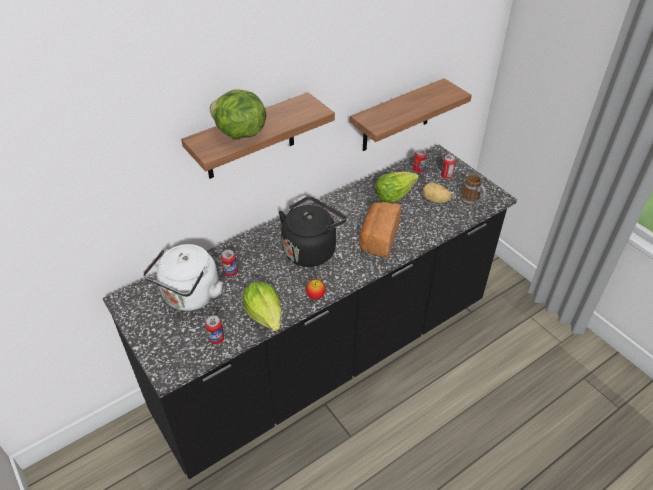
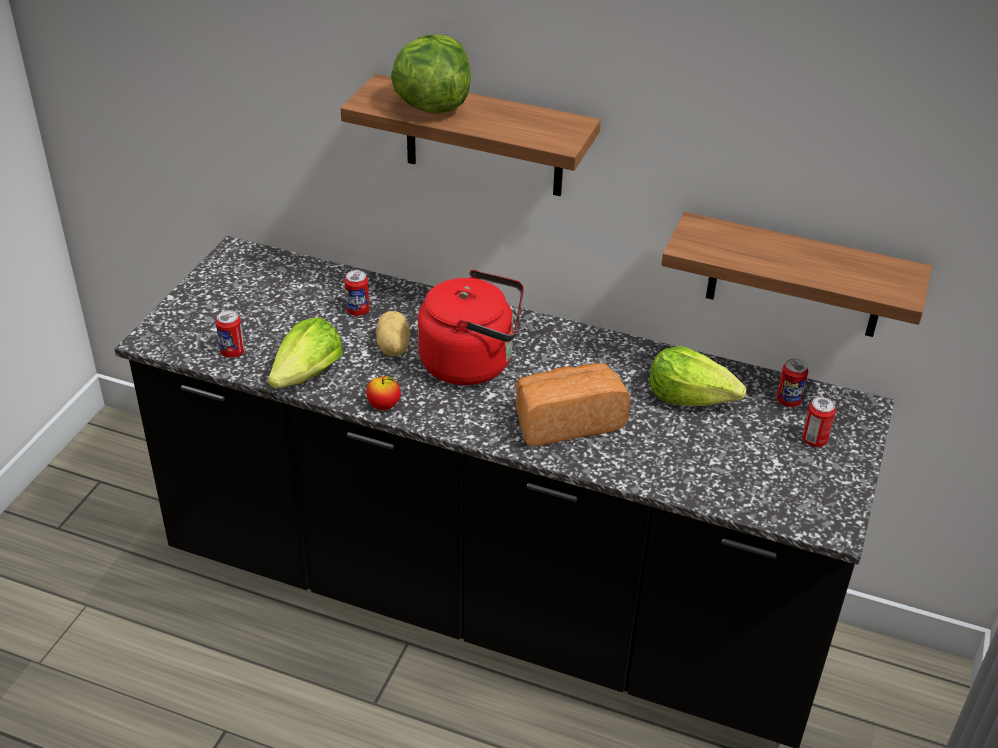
camera: 55 degrees right, 5 degrees down
white kettle [143,244,223,311] -> none
black kettle [279,196,347,267] -> red kettle [418,270,524,385]
potato [422,182,452,203] -> potato moved to [376,311,411,356]
mug [460,174,486,206] -> none

